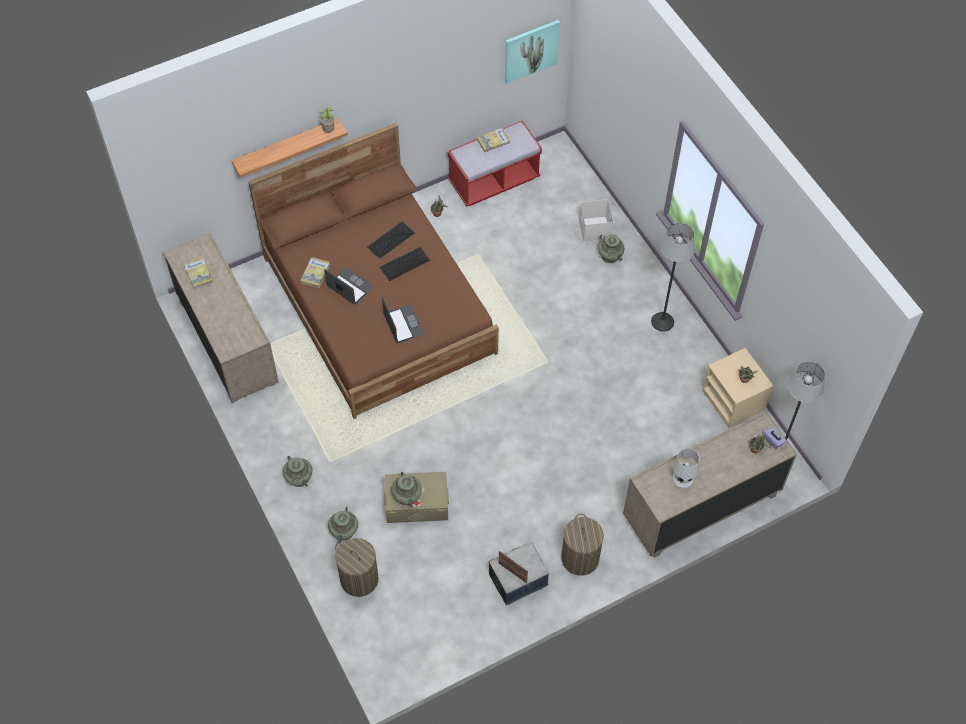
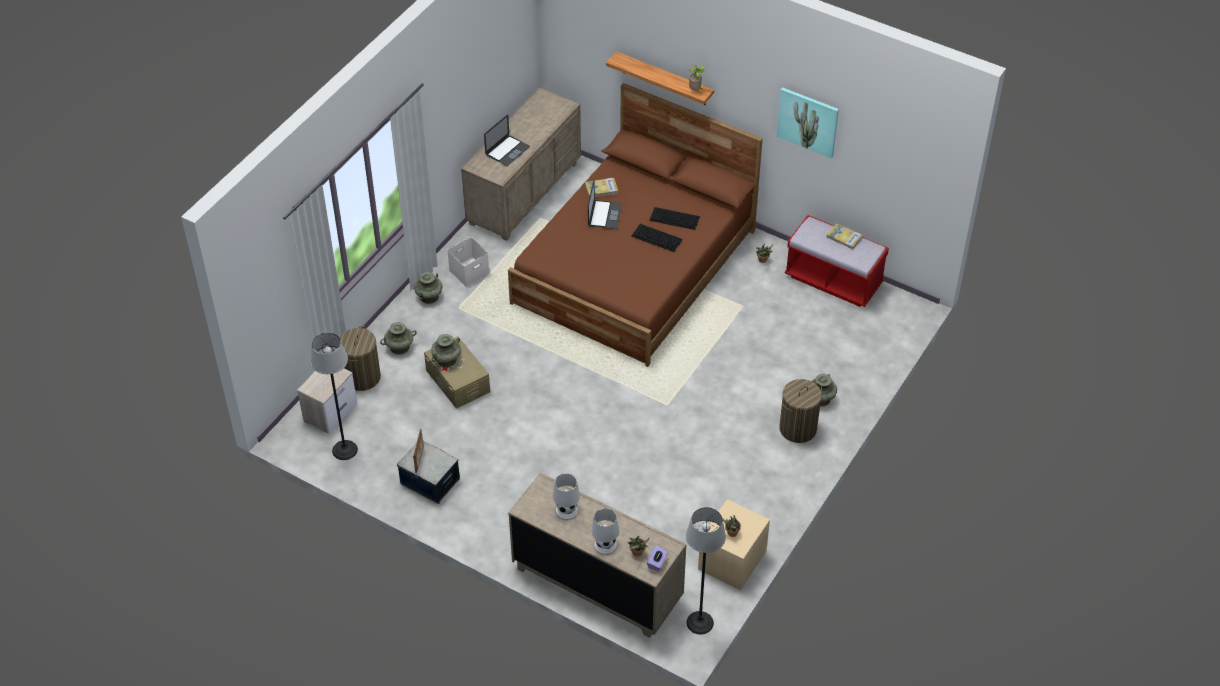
camera: 60 degrees right, 10 degrees down
book [184,257,213,289] -> none
laptop [382,298,424,343] -> laptop moved to [484,115,530,166]
picture [505,20,560,84] -> picture moved to [776,87,839,158]
laundry basket [561,514,604,576] -> laundry basket moved to [779,379,822,443]
white storage box [579,199,613,242] -> white storage box moved to [447,237,490,287]
floor lamp [651,223,695,332] -> floor lamp moved to [311,332,358,460]
none -> nightstand [297,368,357,434]
none -> white table lamp [592,508,619,555]

